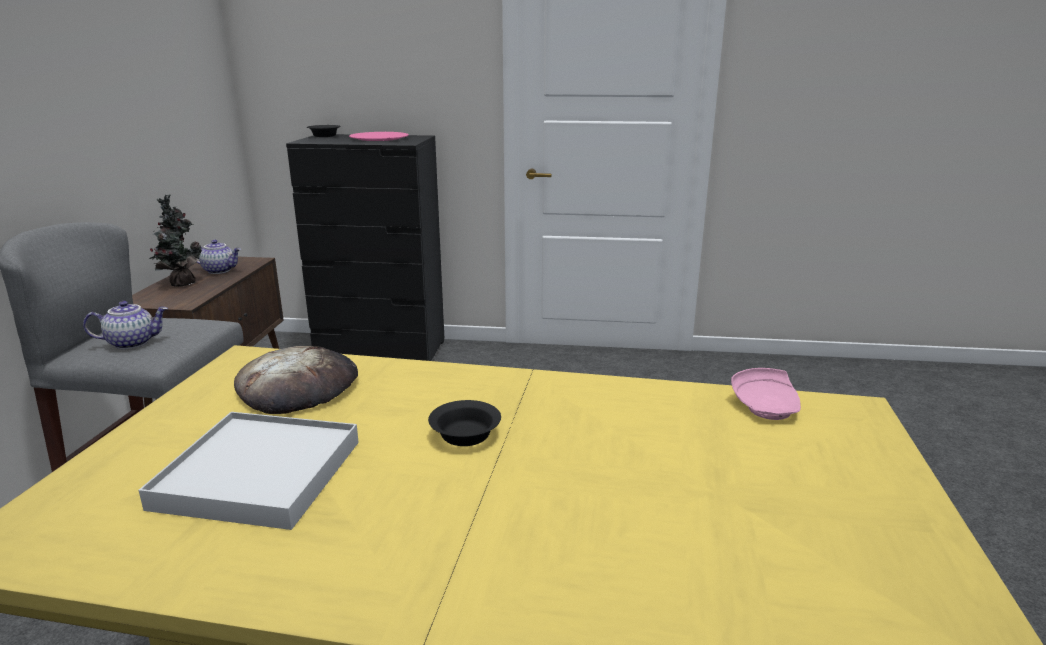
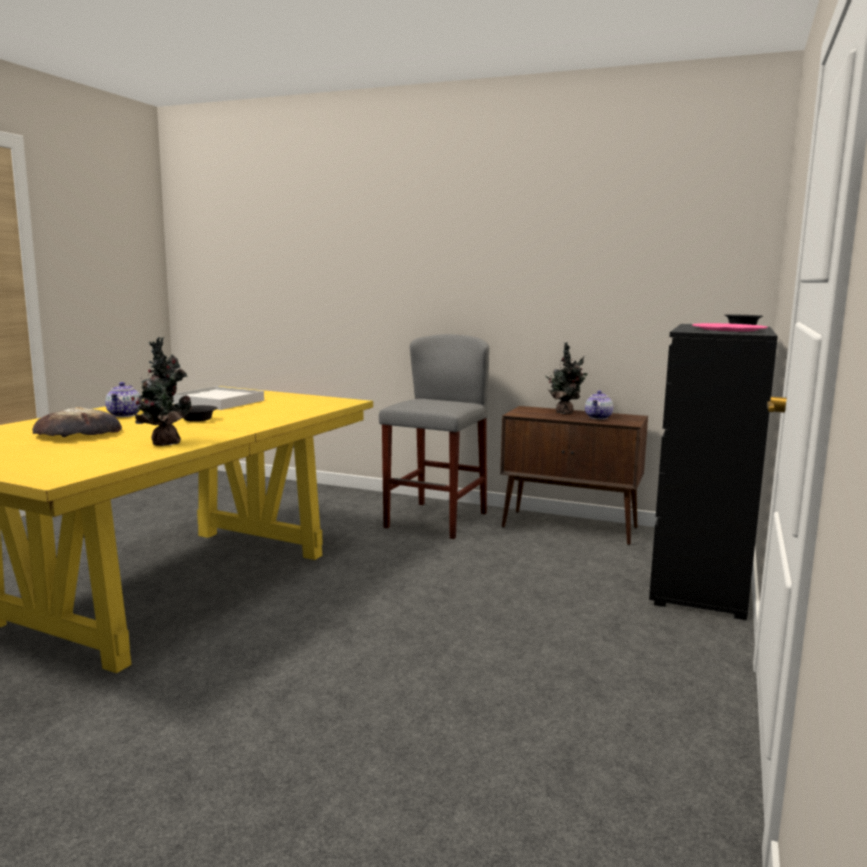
camera: 105 degrees right, 10 degrees down
teapot [83,301,168,349] -> teapot moved to [105,382,142,417]
bread [234,346,358,414] -> bread moved to [33,407,122,437]
pink plate [731,368,801,420] -> none
none -> potted plant [131,337,193,446]

